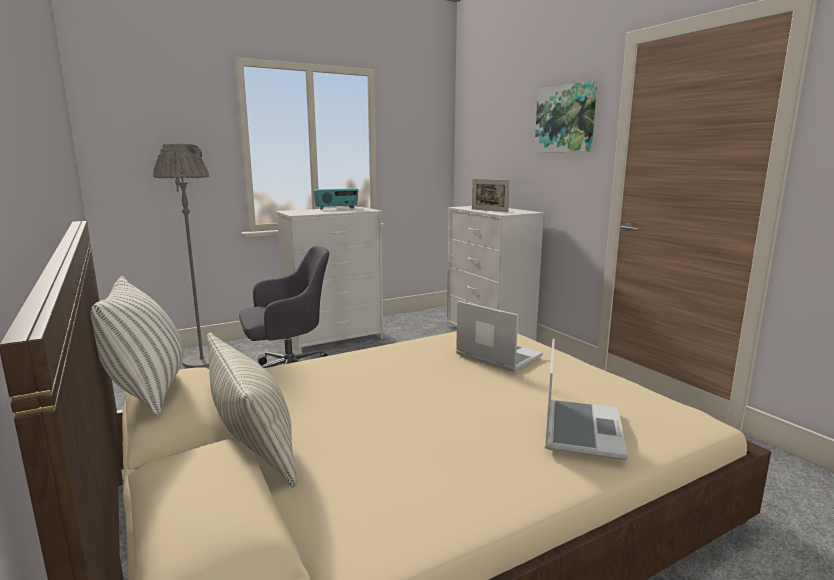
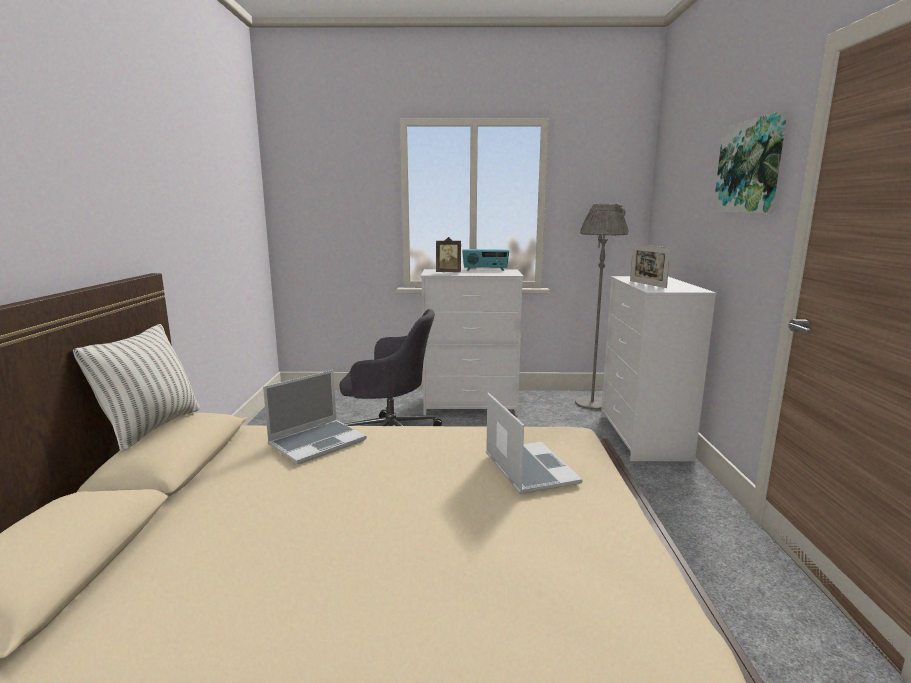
camera: 30 degrees right, 0 degrees up
grey floor lamp [153,144,209,368] -> grey floor lamp moved to [575,204,629,410]
pillow [207,333,297,487] -> none
laptop [545,338,628,460] -> laptop moved to [263,370,367,464]
none -> picture frame [436,237,461,272]

